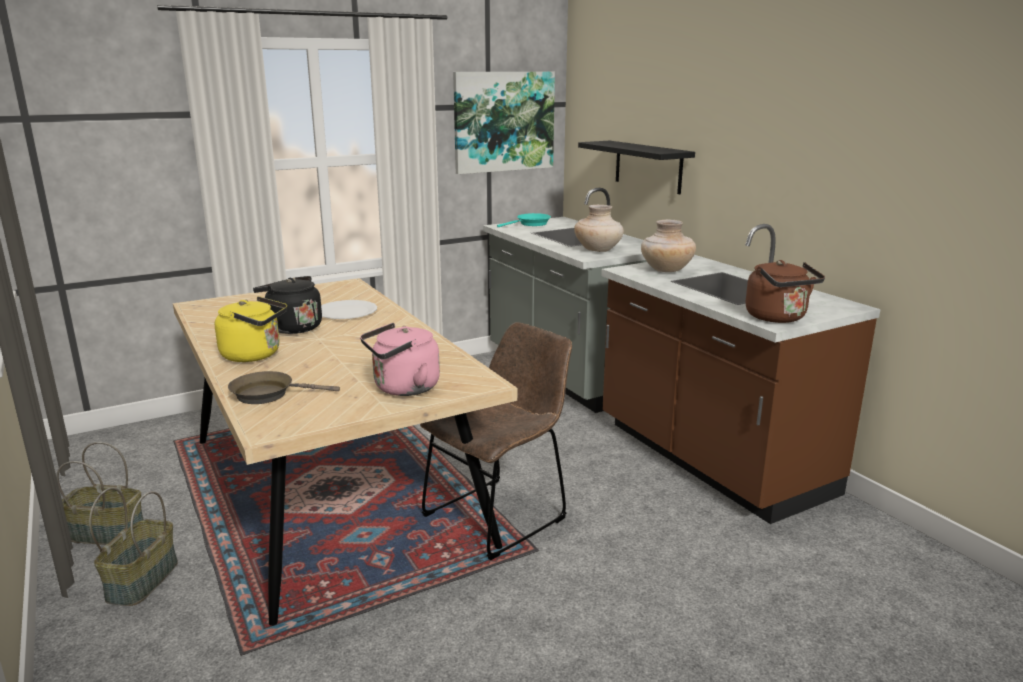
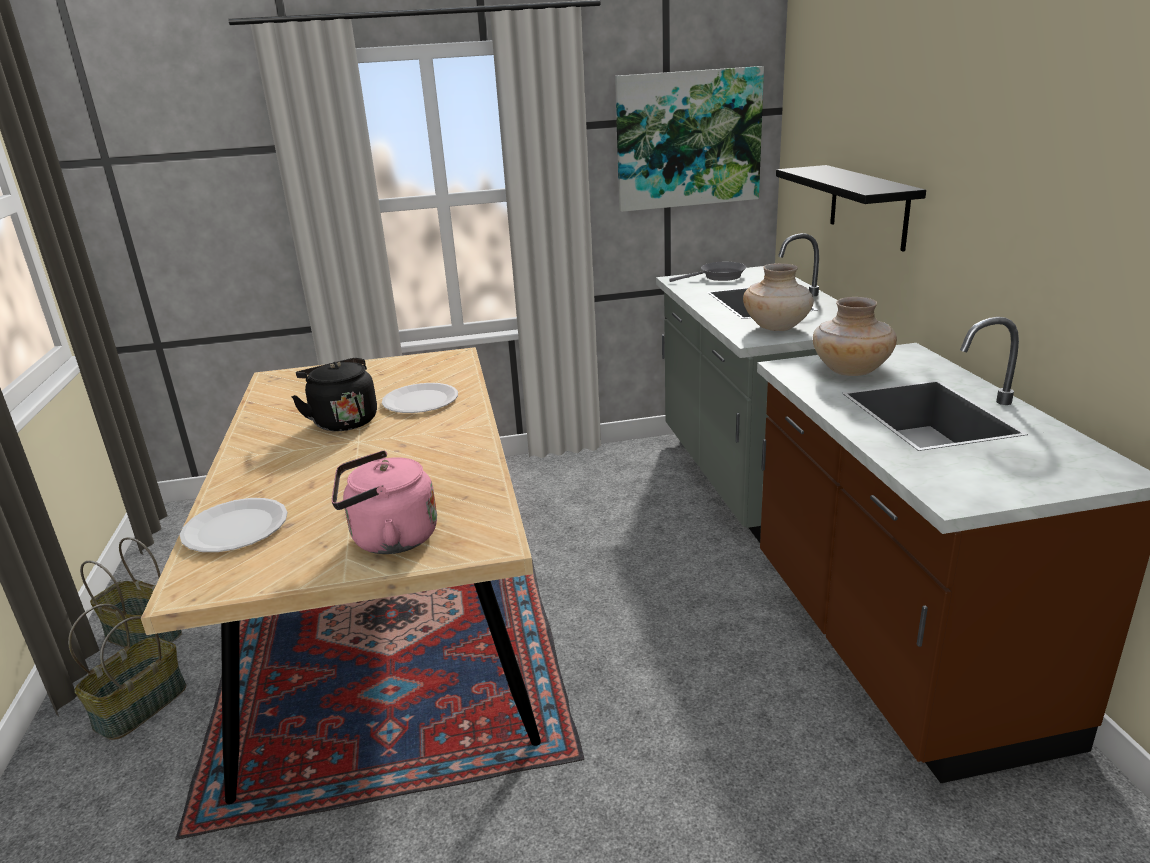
camera: 20 degrees right, 5 degrees up
yellow kettle [215,296,287,362] -> none
brown frying pan [228,371,340,404] -> white plate [180,498,288,552]
brown chair [420,322,572,560] -> none
turquoise frying pan [497,213,551,227] -> grey frying pan [669,262,747,282]
brown kettle [746,260,825,323] -> none

